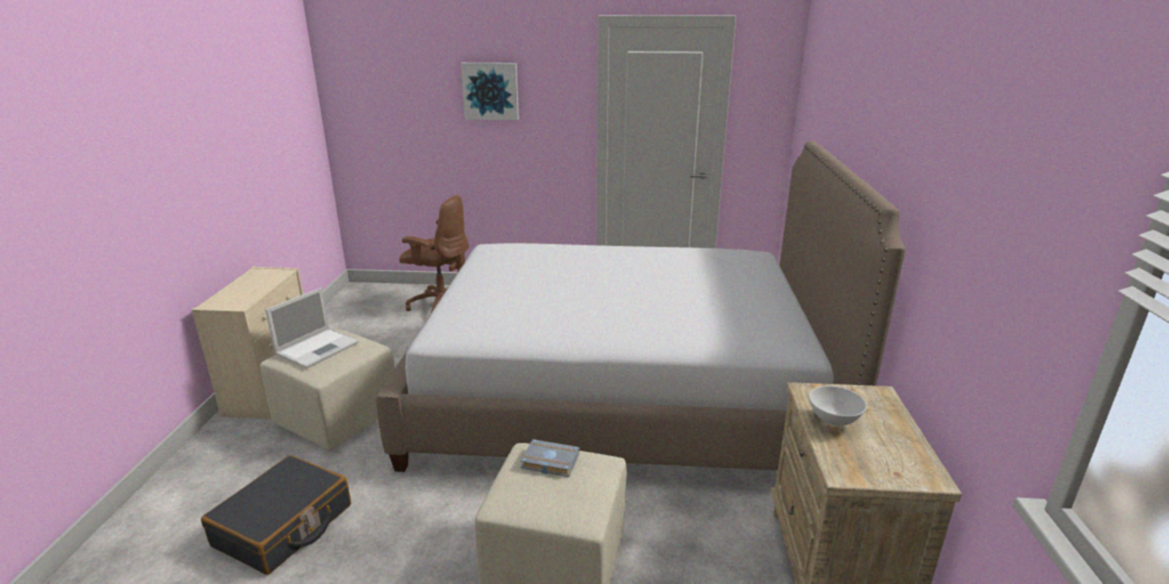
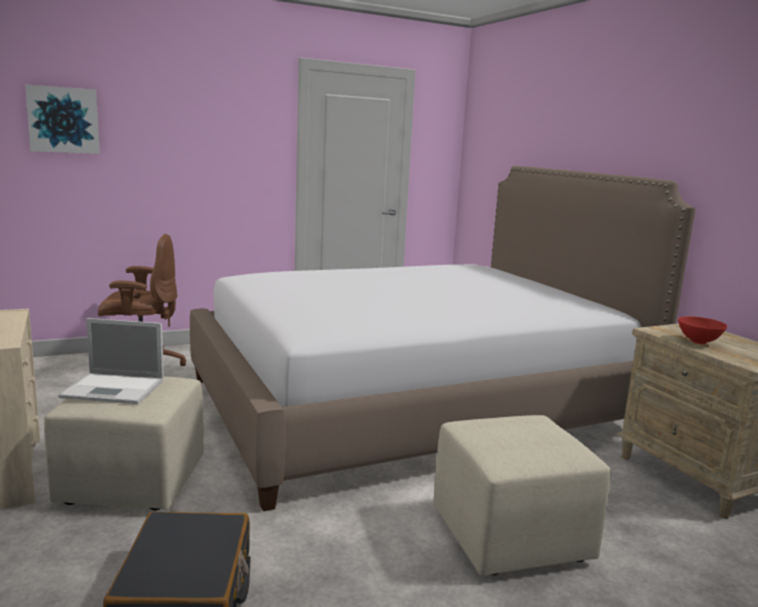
camera: 30 degrees left, 10 degrees down
laptop [265,288,359,369] -> laptop turned 90 degrees clockwise [58,318,164,404]
picture [461,63,519,120] -> picture moved to [25,85,100,154]
grey book [520,439,580,477] -> none
white bowl [809,386,867,426] -> red bowl [678,316,727,344]

